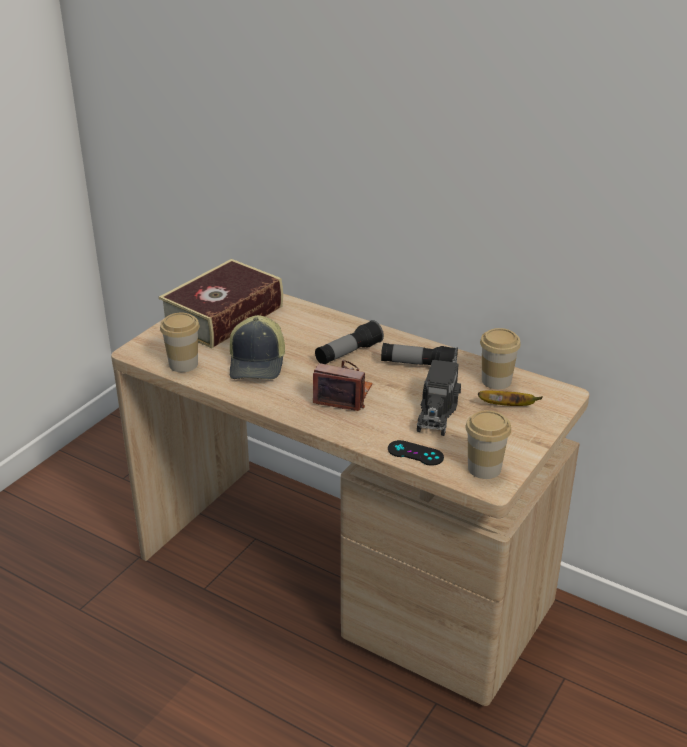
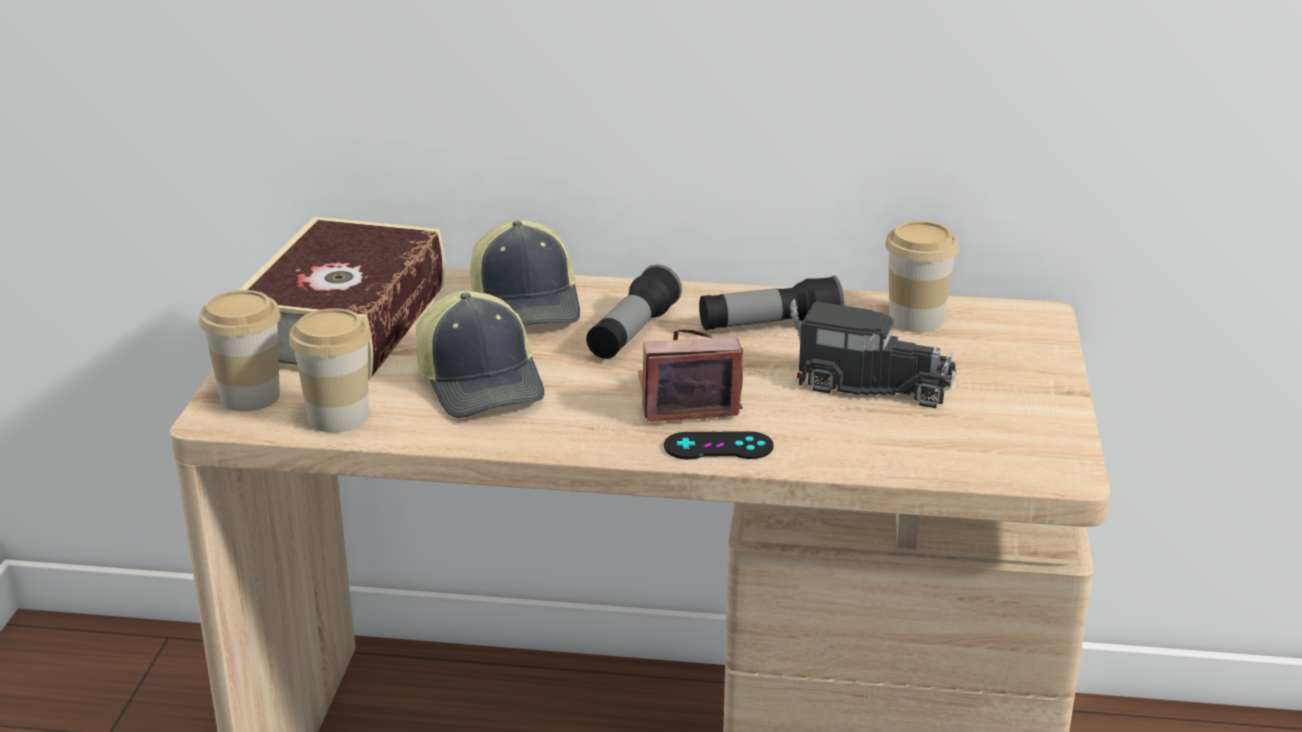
camera: 25 degrees left, 5 degrees down
black game controller [388,440,444,466] -> black game controller moved to [664,431,773,459]
toy truck [417,356,461,436] -> toy truck turned 60 degrees counterclockwise [790,299,957,408]
cup [465,410,511,479] -> cup moved to [199,290,281,412]
banana [478,390,543,406] -> none
none -> cap [470,220,580,326]

